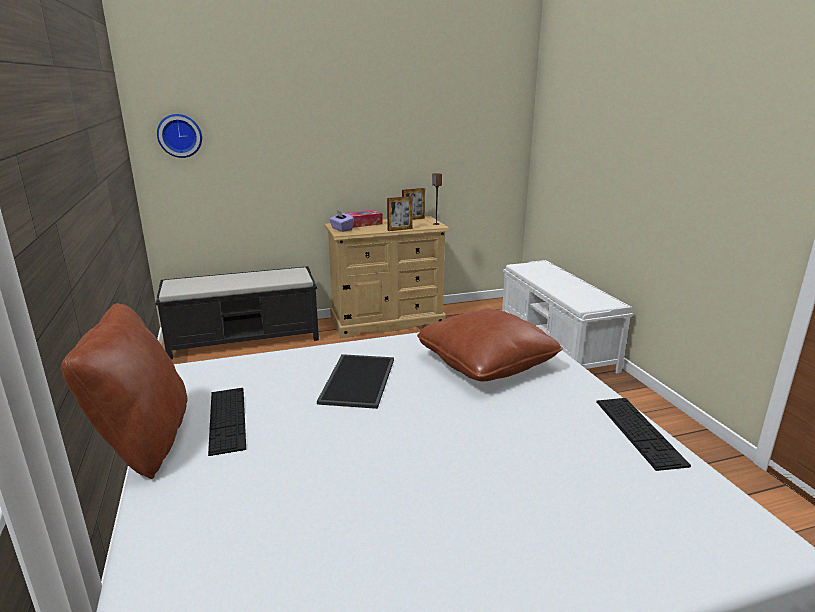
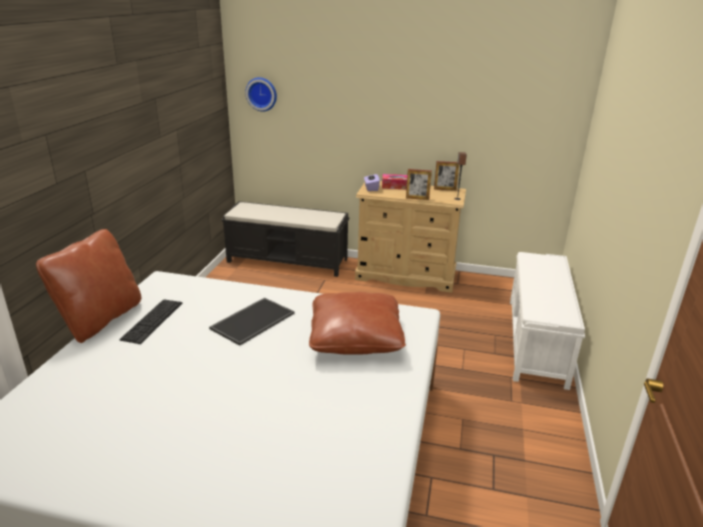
camera: 30 degrees right, 5 degrees up
keyboard [596,398,691,471] -> none

